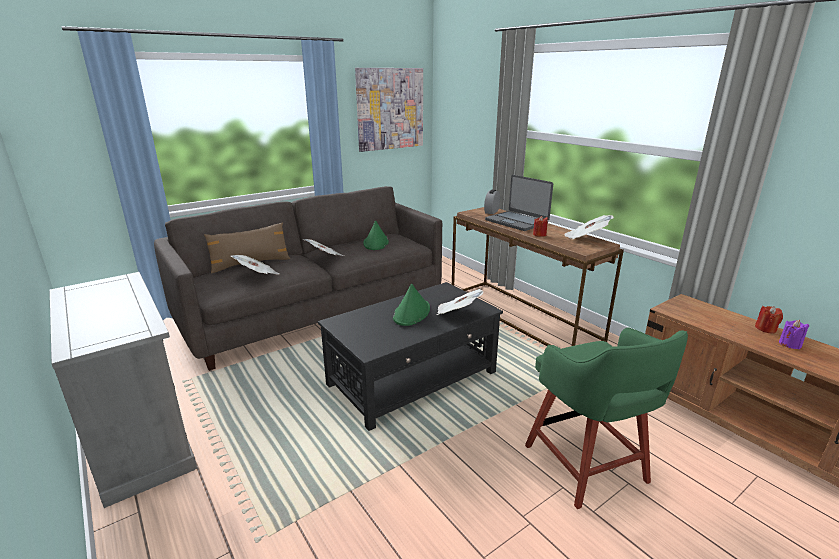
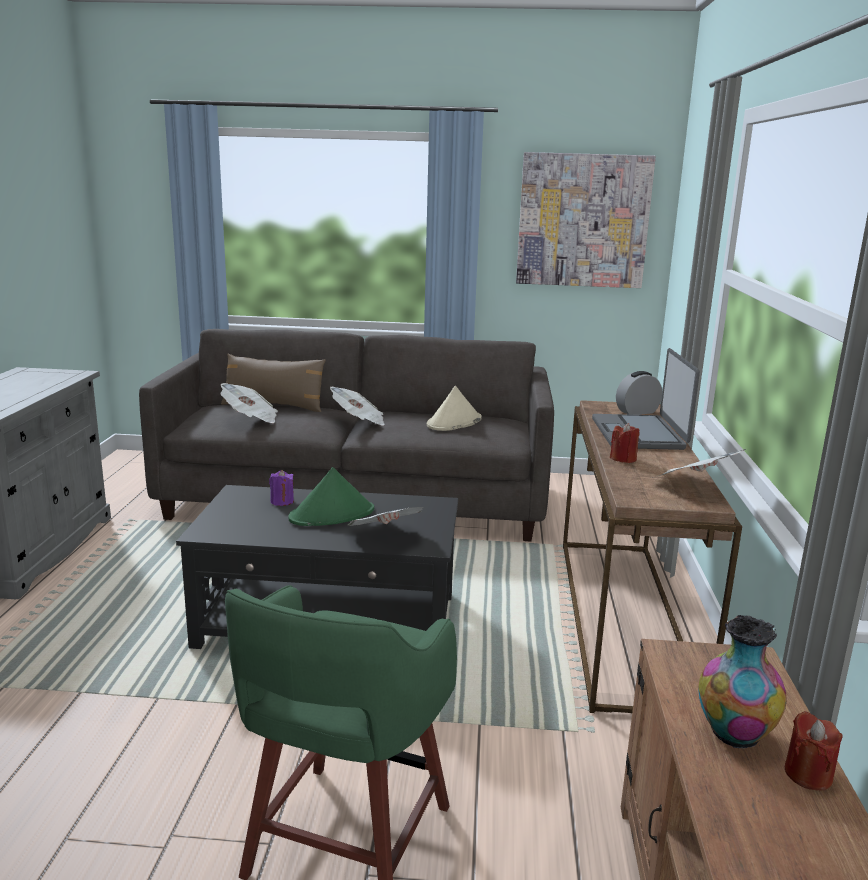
camera: 40 degrees right, 5 degrees down
green hat [363,221,389,250] -> beige hat [427,386,482,431]
purple candle [779,320,809,349] -> purple candle moved to [269,470,294,506]
none -> vase [698,615,787,749]

